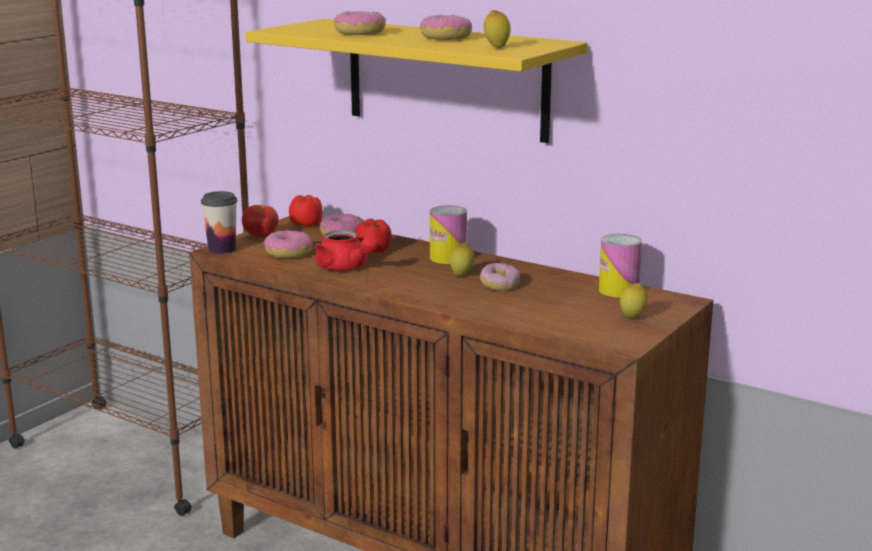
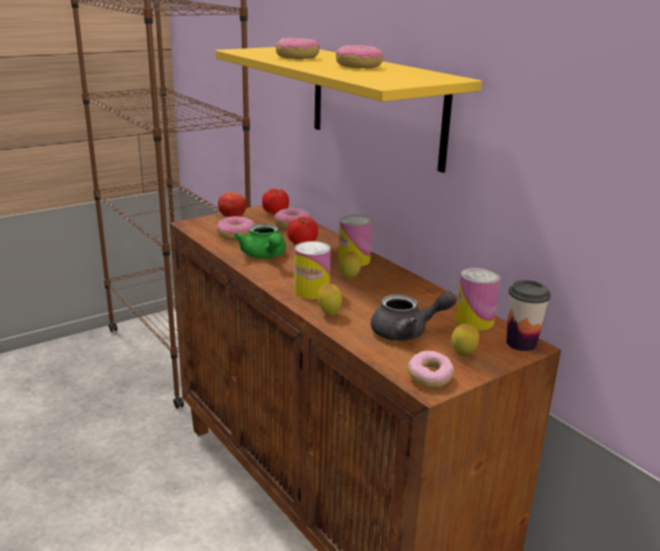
camera: 20 degrees right, 5 degrees up
cup [201,191,237,254] -> cup moved to [506,280,551,351]
red teapot [314,230,378,271] -> green teapot [234,224,286,258]
donut [480,263,520,291] -> donut moved to [408,351,454,388]
lemon [484,10,511,48] -> lemon moved to [318,283,342,316]
none -> can [294,241,331,299]
none -> grey teapot [371,291,456,341]

